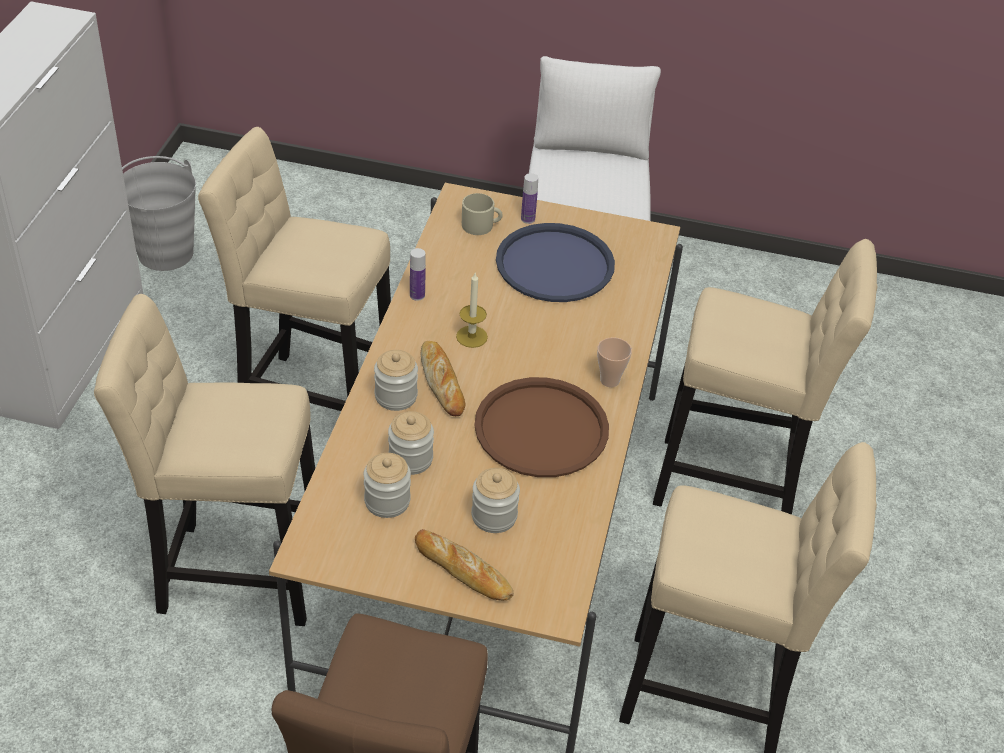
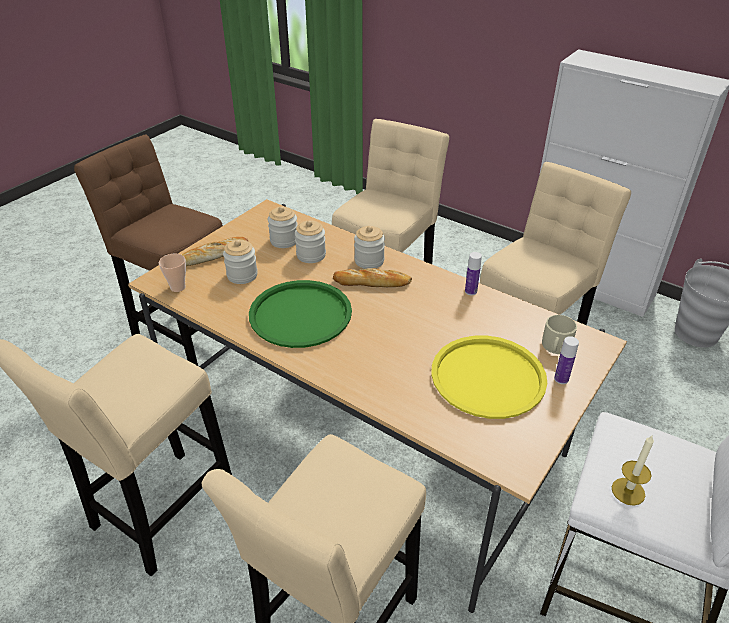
camera: 115 degrees right, 5 degrees down
candle [456,273,488,348] -> candle moved to [612,435,654,506]
brown tray [474,377,609,477] -> green tray [249,280,352,348]
blue tray [496,223,615,302] -> yellow tray [431,336,547,419]
cup [597,337,632,387] -> cup moved to [159,254,186,292]

